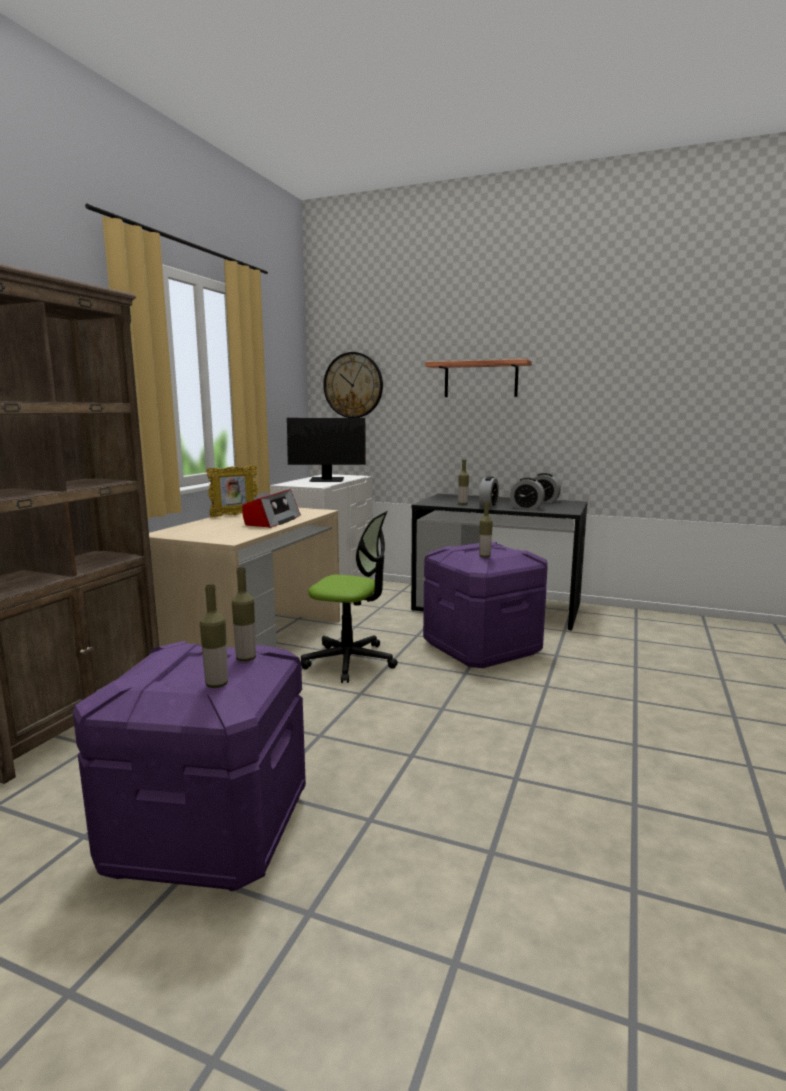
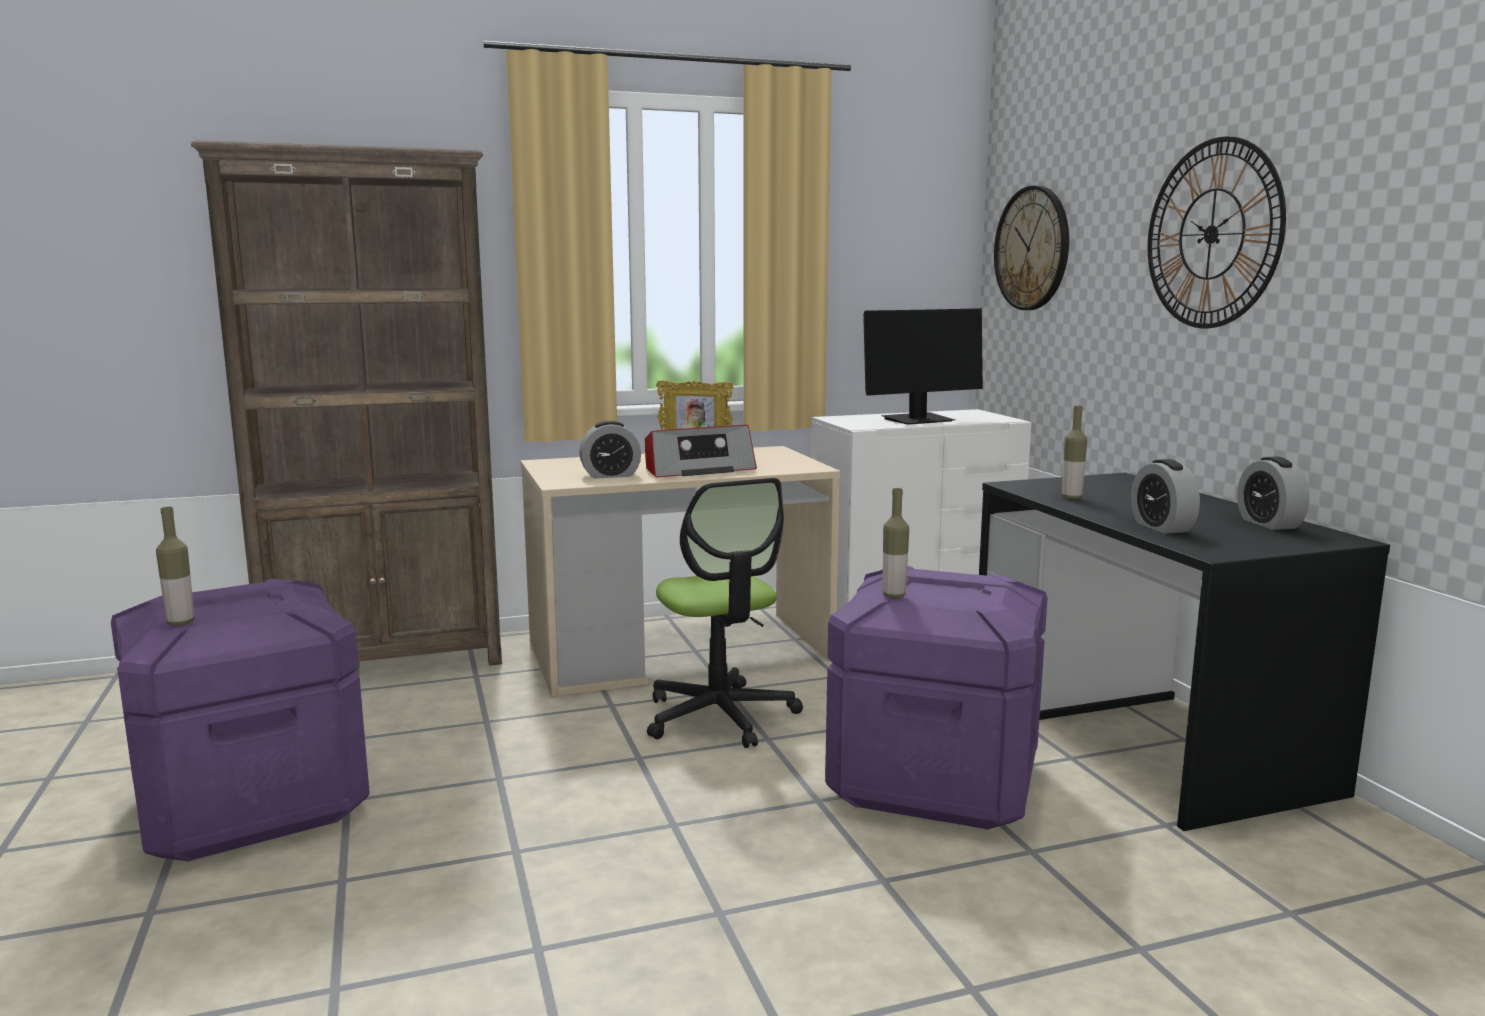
camera: 50 degrees right, 0 degrees up
bottle [232,567,256,662] -> none
monitor [287,418,366,482] -> monitor turned 75 degrees counterclockwise [863,308,983,425]
shelf [425,359,532,397] -> wall clock [1148,136,1286,328]
alarm clock [479,476,499,508] -> alarm clock moved to [579,421,641,479]

